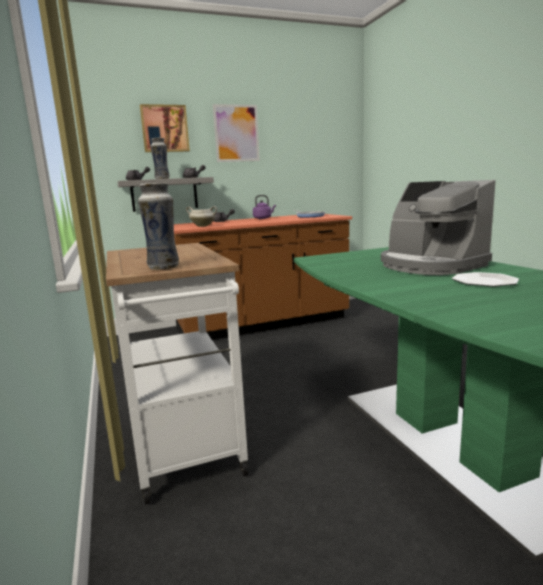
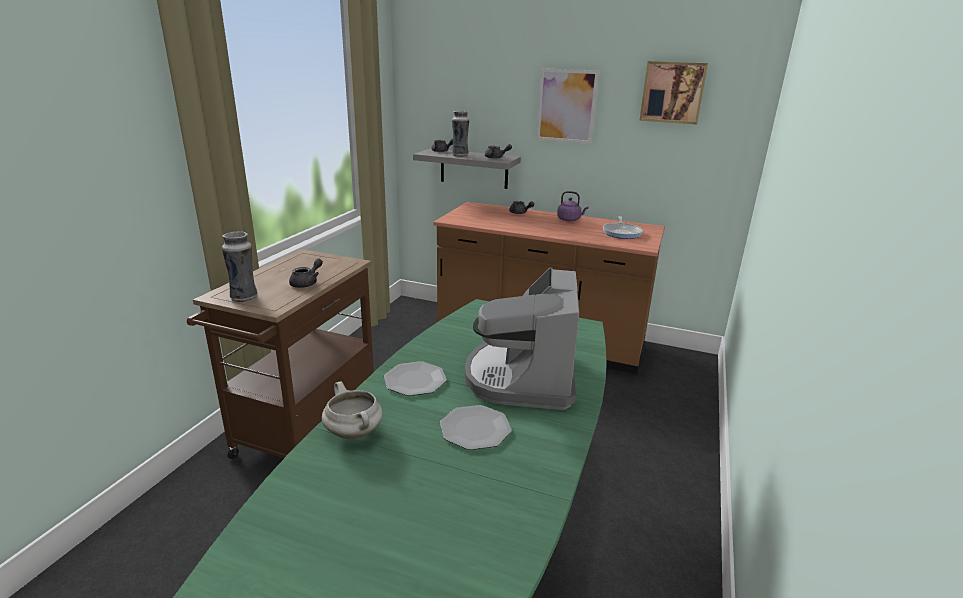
camera: 40 degrees right, 10 degrees up
white cart [106,243,248,505] -> brown cart [187,249,374,459]
picture [140,104,190,152] -> picture moved to [639,61,708,125]
white cooking pot [186,206,217,227] -> white cooking pot moved to [322,382,383,439]
none -> grey teapot [289,258,323,288]
none -> plate [384,361,447,396]

